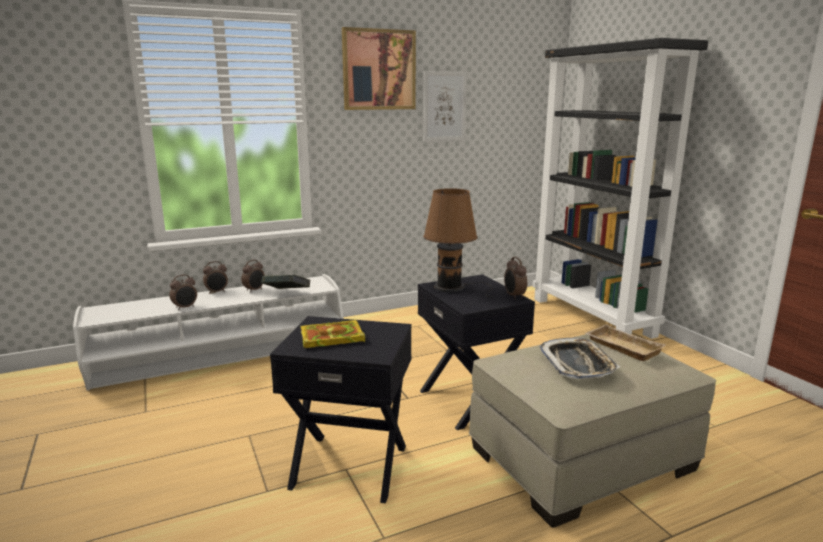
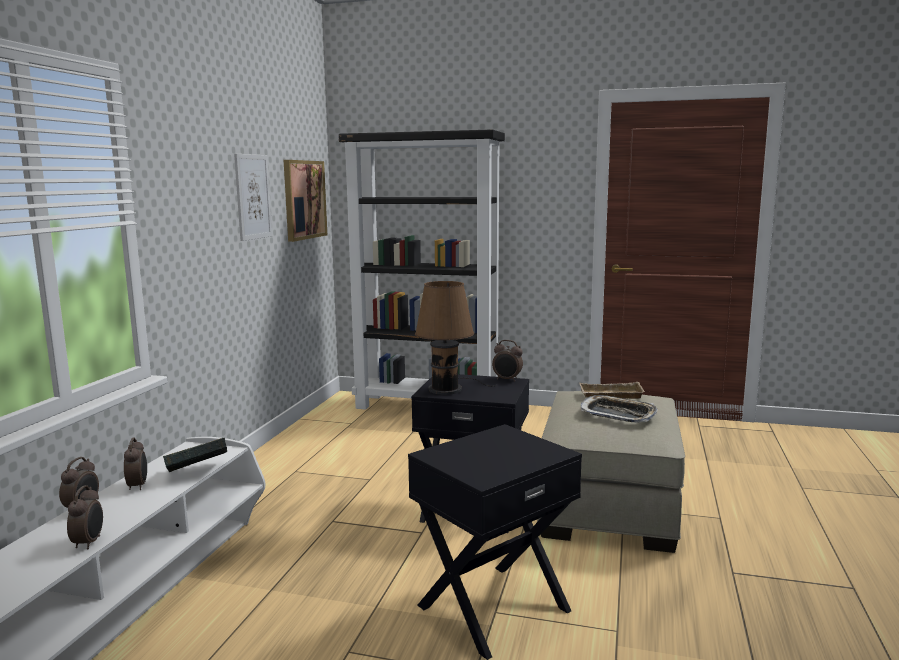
camera: 50 degrees left, 5 degrees down
book [300,320,365,348] -> none
picture [342,27,416,110] -> picture moved to [283,160,327,242]

